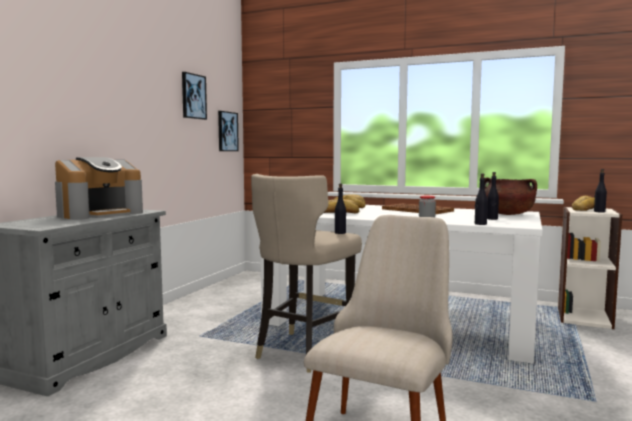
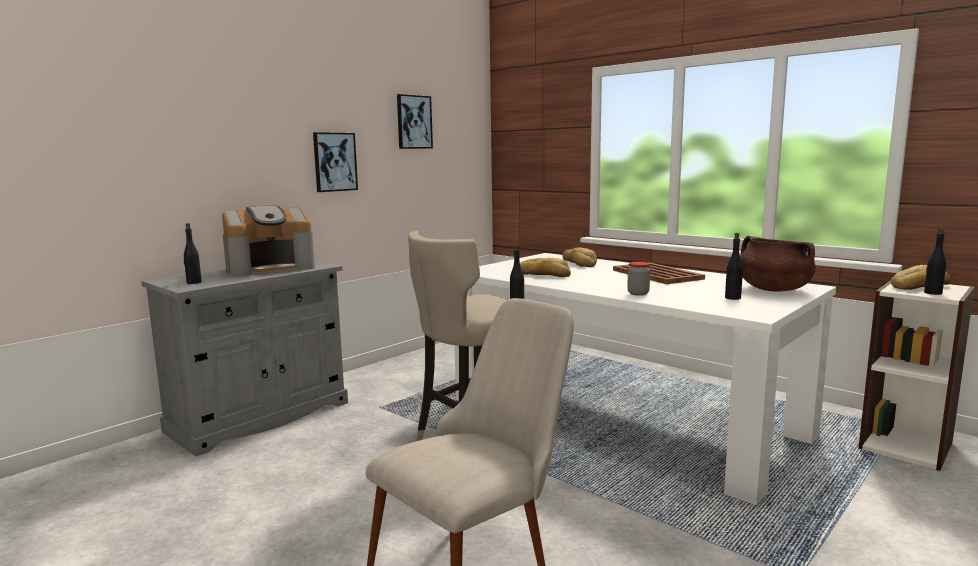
camera: 20 degrees right, 5 degrees up
picture [218,111,239,151] -> picture moved to [313,132,358,192]
black bottle [475,173,488,225] -> black bottle moved to [184,223,202,284]

